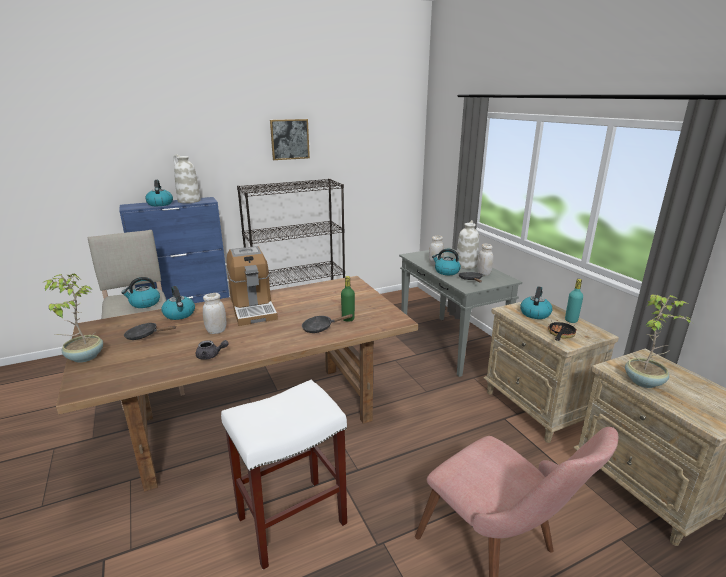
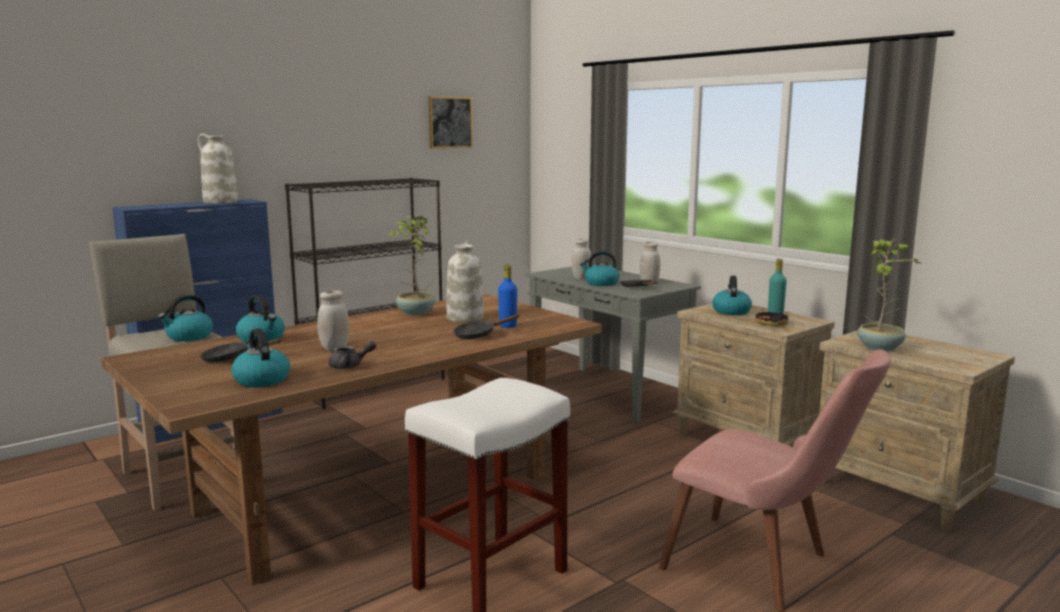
camera: 15 degrees left, 10 degrees down
potted plant [43,274,103,363] -> potted plant moved to [388,216,436,316]
kettle [145,180,173,206] -> kettle moved to [231,328,290,387]
coffee machine [226,246,278,326] -> none
picture [270,119,310,160] -> picture moved to [428,96,473,148]
green bottle [341,276,355,322] -> blue bottle [498,265,517,328]
white vase [457,220,479,269] -> white vase moved to [447,241,484,322]

